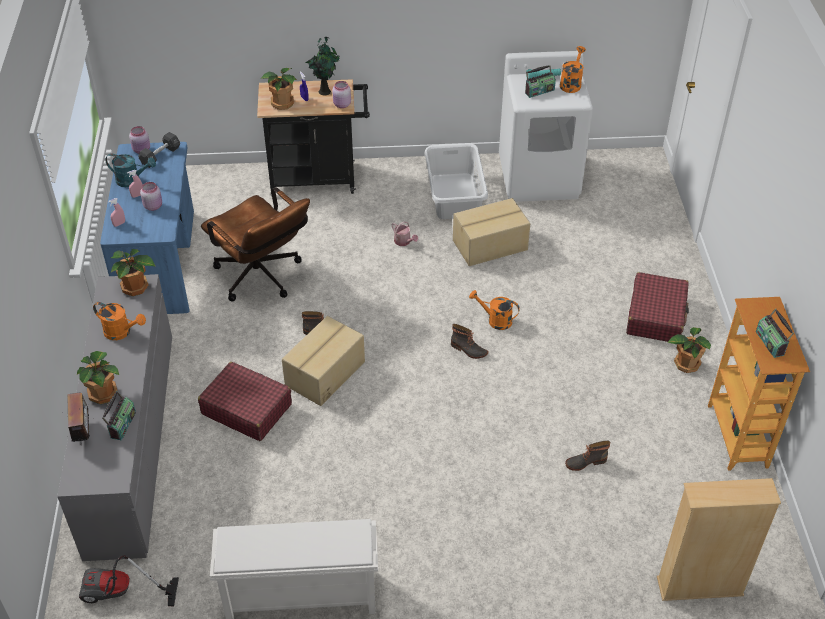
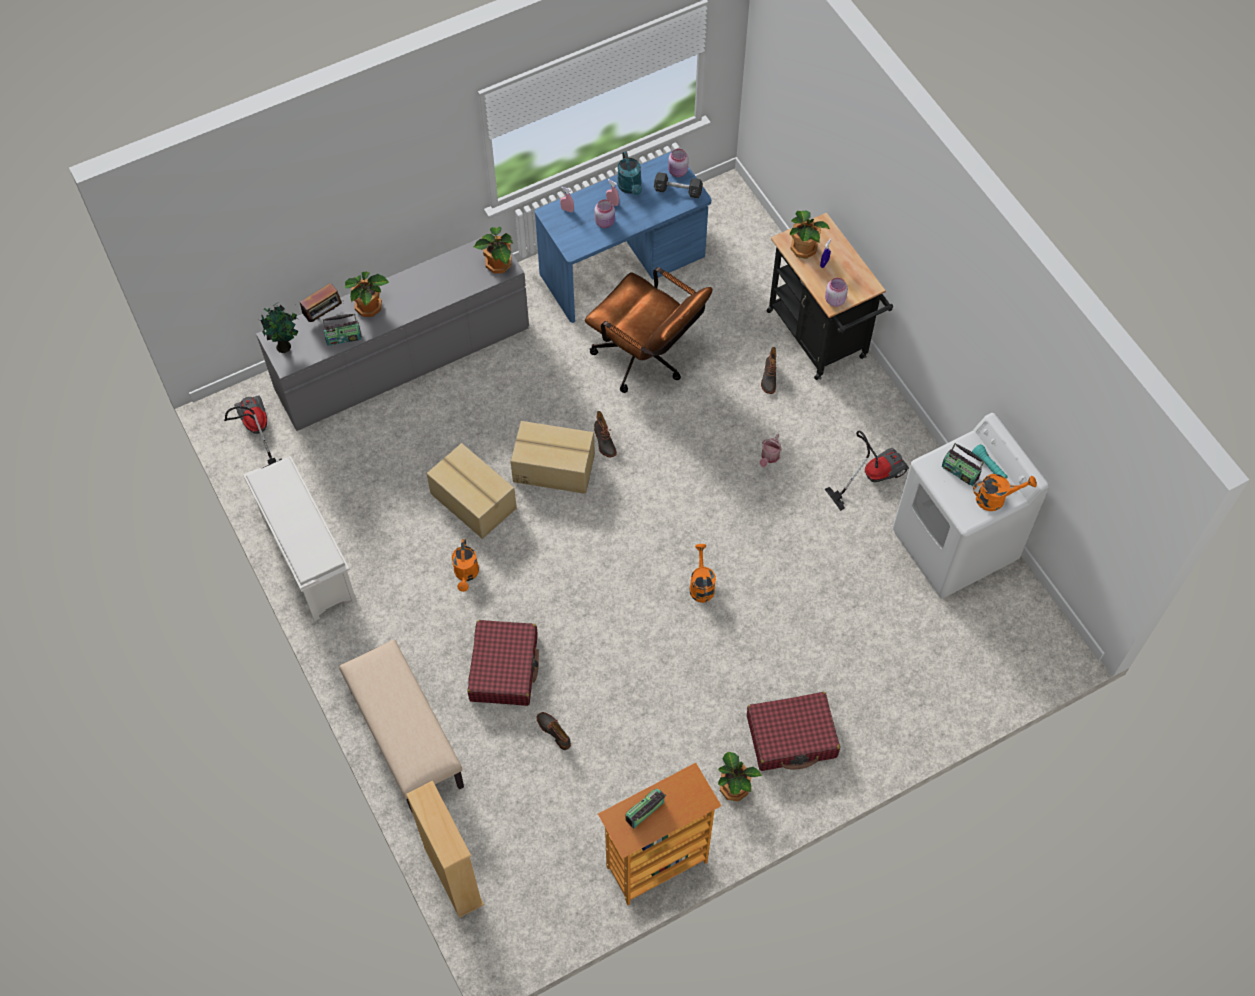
camera: 65 degrees right, 15 degrees up
orange watering can [93,302,146,340] -> orange watering can moved to [452,539,479,592]
red suitcase [198,362,292,441] -> red suitcase moved to [468,620,539,706]
brown office chair [201,187,310,302] -> brown office chair turned 75 degrees counterclockwise [585,267,712,393]
potted plant [305,37,340,95] -> potted plant moved to [259,302,298,353]
grey laundry basket [425,143,488,219] -> vacuum cleaner [825,431,909,511]
boot [451,324,489,359] -> boot moved to [761,347,777,394]
cardboard box [453,198,530,266] -> cardboard box moved to [427,443,517,539]
none -> beige bench [339,640,464,812]

